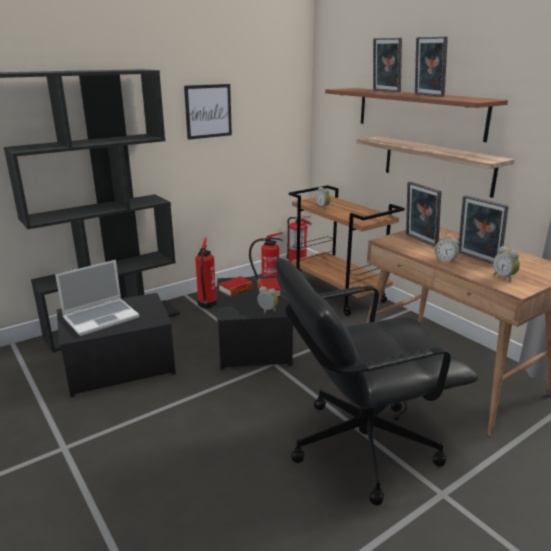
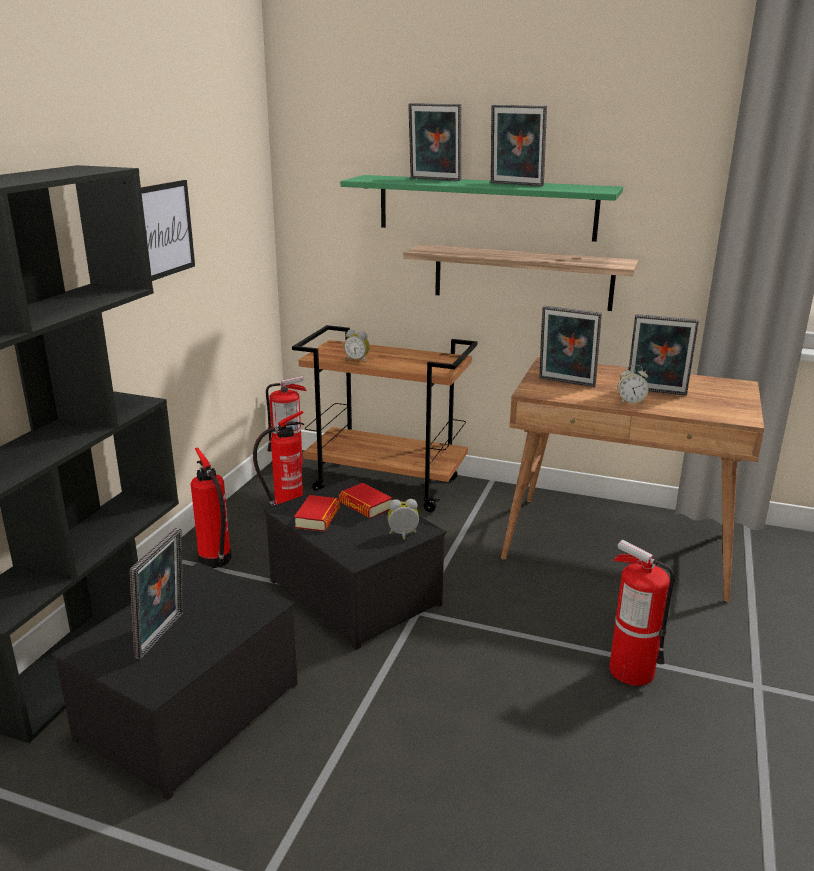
camera: 35 degrees left, 0 degrees up
laptop [55,260,139,336] -> picture frame [130,528,183,660]
black office chair [276,258,478,506] -> fire extinguisher [609,540,675,686]
brown shelf [325,88,508,142] -> green shelf [340,175,623,242]
alarm clock [493,246,520,282] -> none

